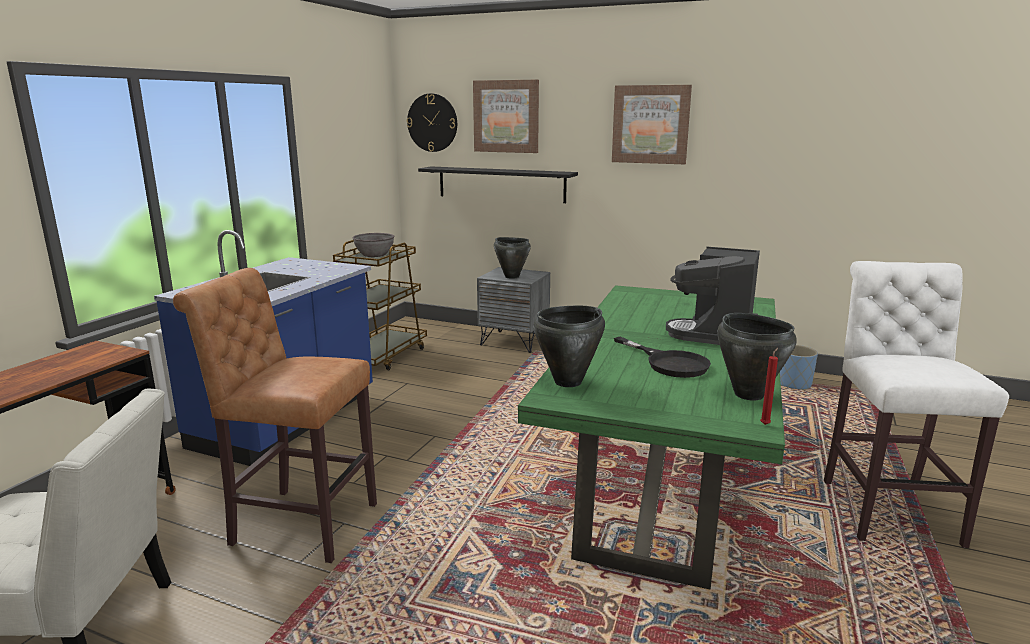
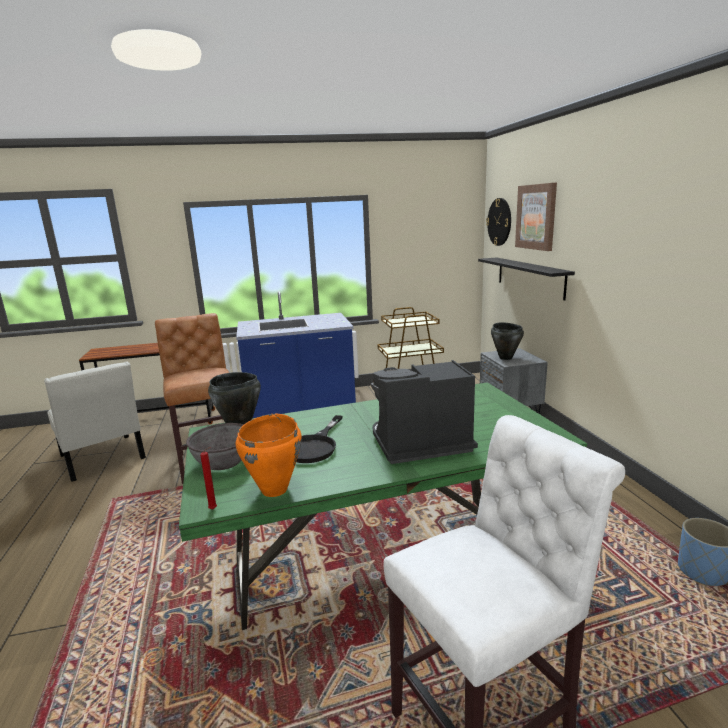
camera: 55 degrees right, 0 degrees up
grey bowl [353,233,395,257] -> grey bowl moved to [186,423,244,470]
picture [612,85,692,164] -> none
black cooking pot [717,313,797,400] -> orange cooking pot [236,414,302,497]

